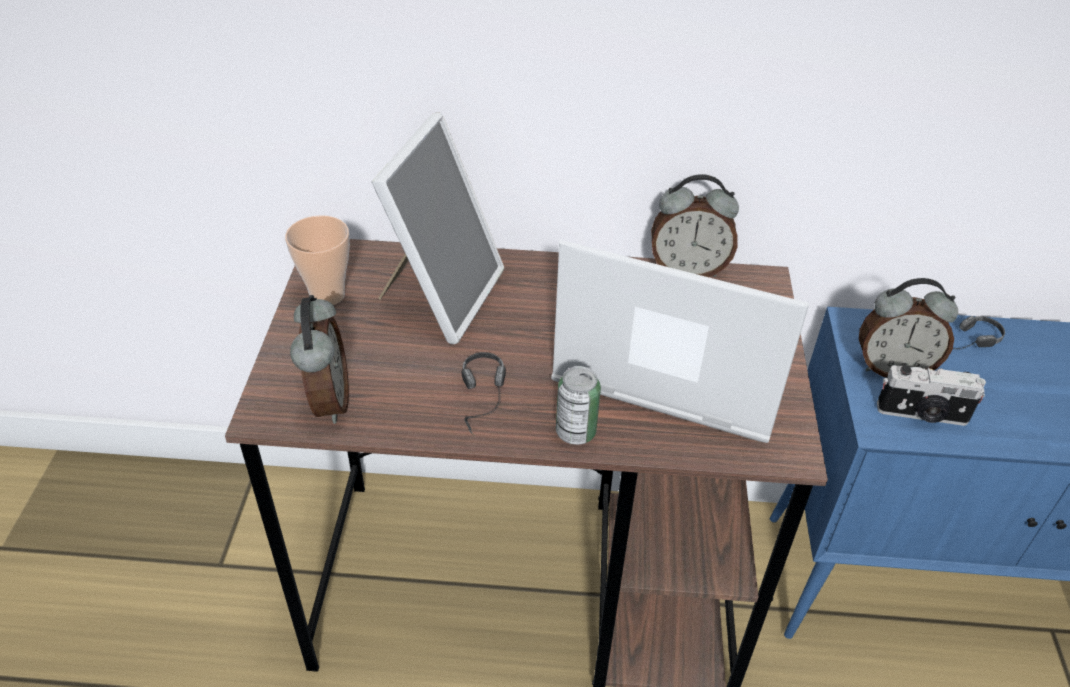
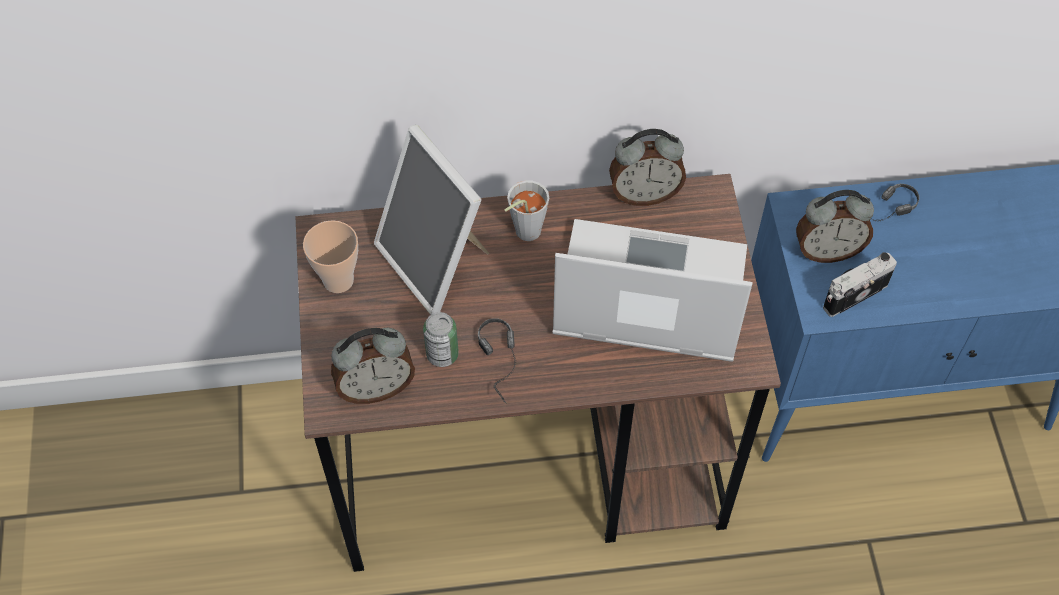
camera: 10 degrees left, 15 degrees up
alarm clock [290,295,349,424] -> alarm clock turned 90 degrees clockwise [331,328,415,404]
picture frame [372,112,504,344] -> picture frame turned 135 degrees clockwise [374,125,489,315]
can [556,366,601,445] -> can moved to [423,312,459,367]
camera [877,365,986,426] -> camera turned 150 degrees clockwise [823,252,897,317]
none -> grey cup [504,180,549,241]

